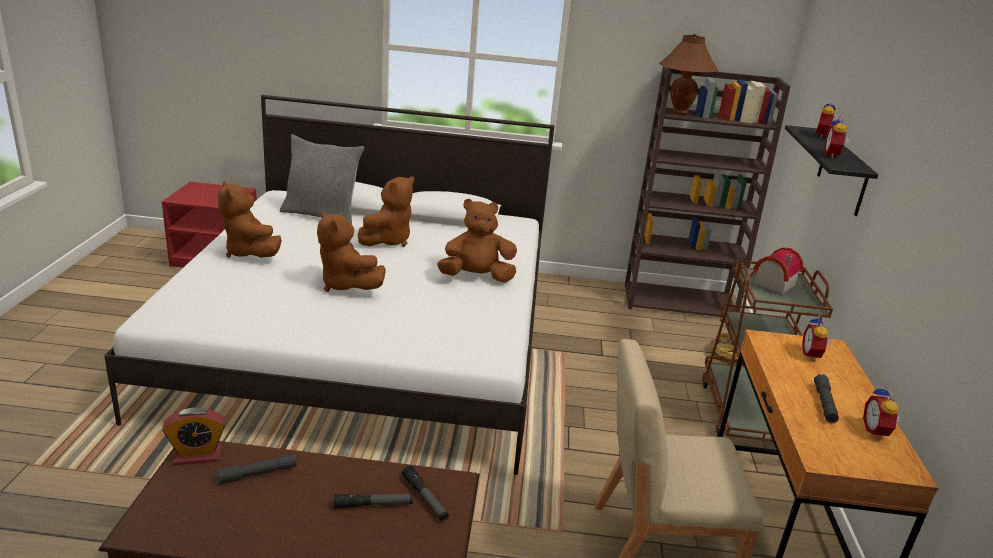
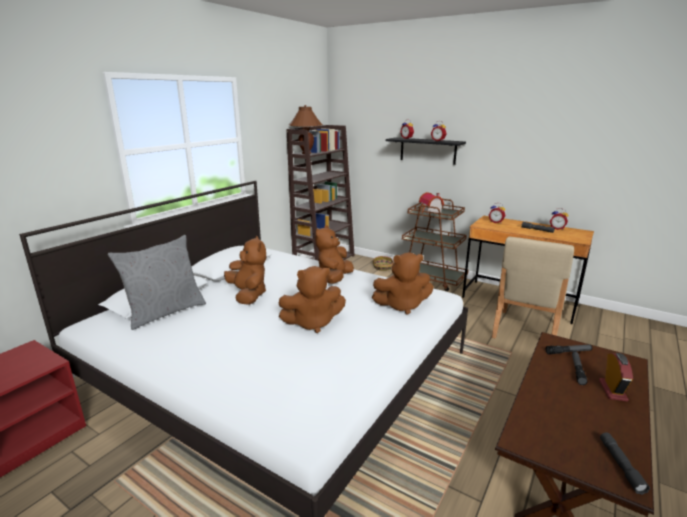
camera: 60 degrees left, 5 degrees down
alarm clock [162,407,226,465] -> alarm clock moved to [599,353,633,402]
grey flashlight [217,454,297,484] -> grey flashlight moved to [600,433,650,495]
brown plush toy [218,181,282,258] -> brown plush toy moved to [372,252,434,315]

